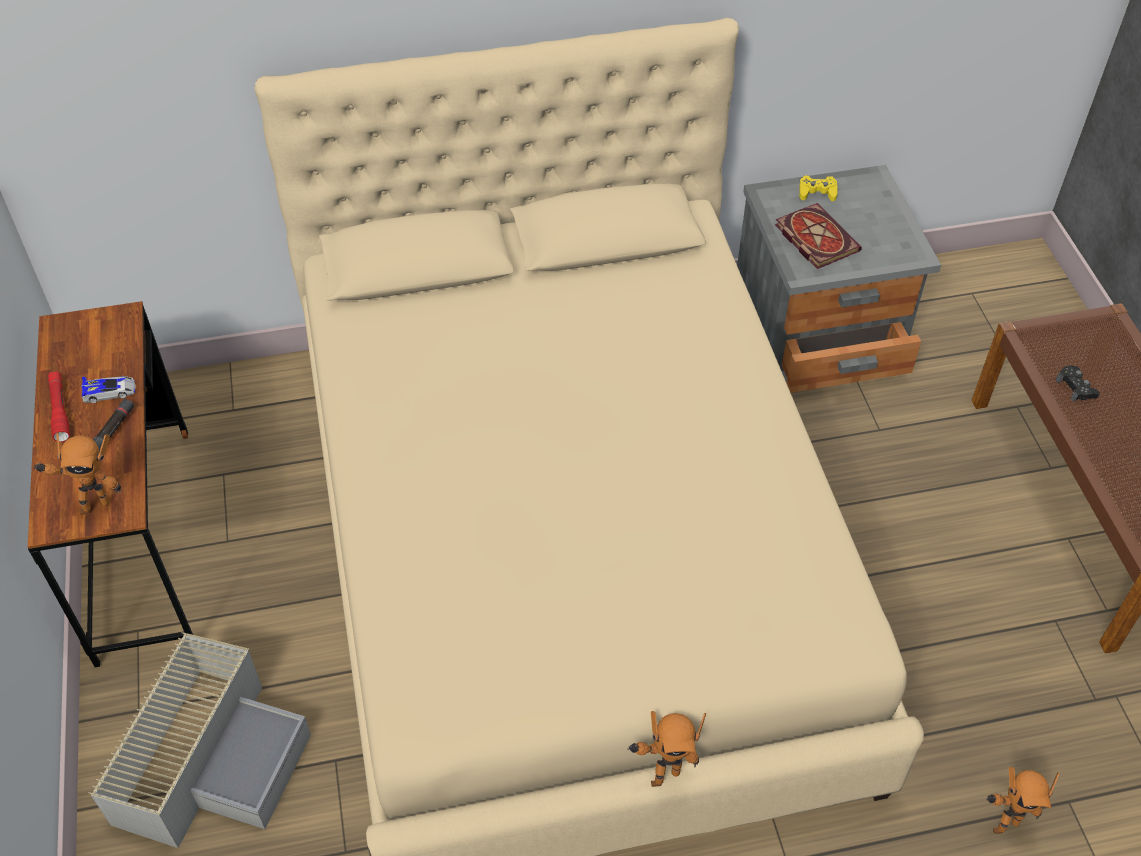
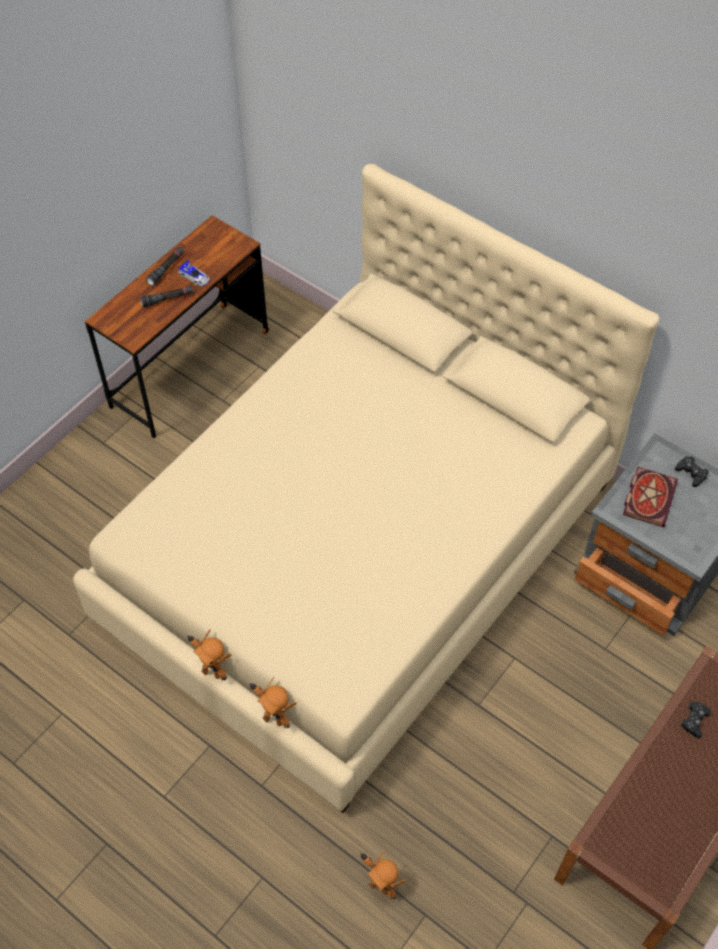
camera: 50 degrees right, 5 degrees up
toy robot [33,433,122,514] -> toy robot moved to [249,677,297,729]
red flashlight [48,371,70,442] -> black flashlight [146,247,184,286]
grey storage box [88,632,311,848] -> none
yellow game controller [799,175,838,201] -> black game controller [675,456,709,487]

